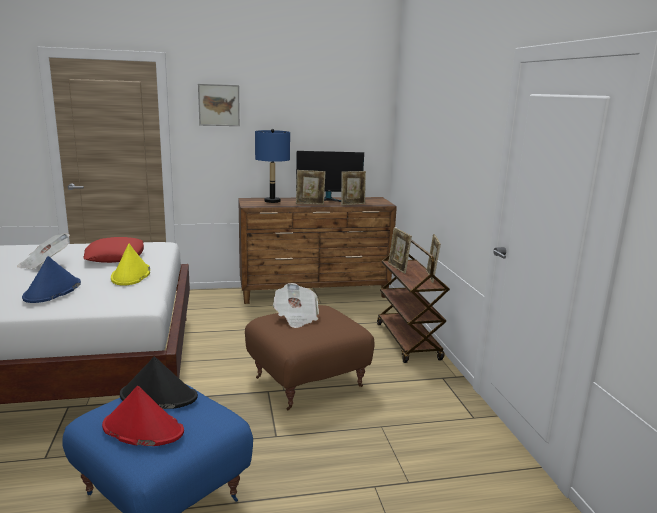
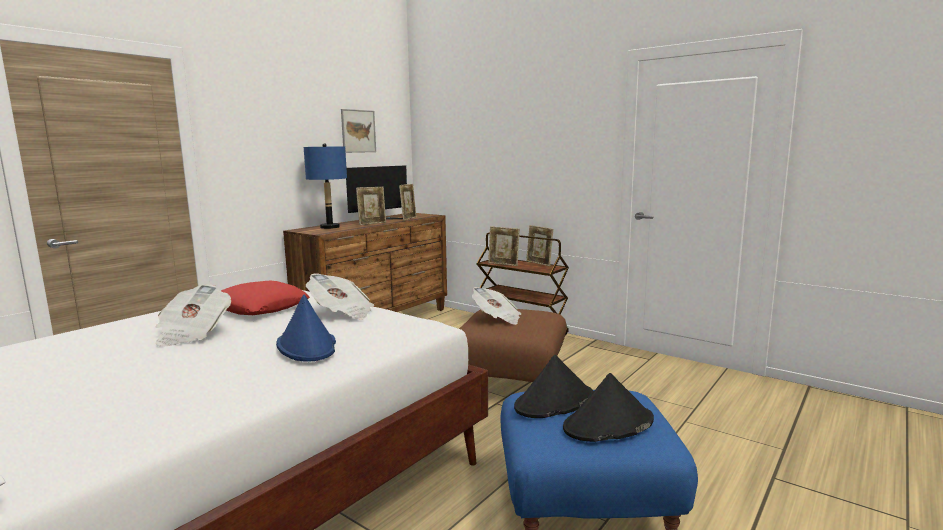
camera: 40 degrees left, 5 degrees down
red hat [102,386,184,446] -> black hat [563,373,654,442]
yellow hat [111,243,150,285] -> newspaper [306,273,374,320]
picture [198,84,240,126] -> picture moved to [341,109,376,153]

